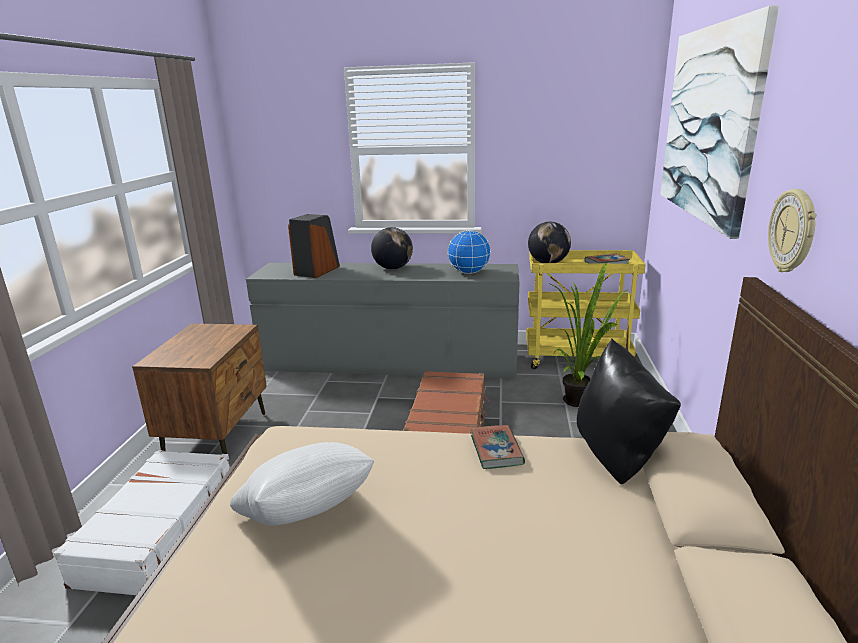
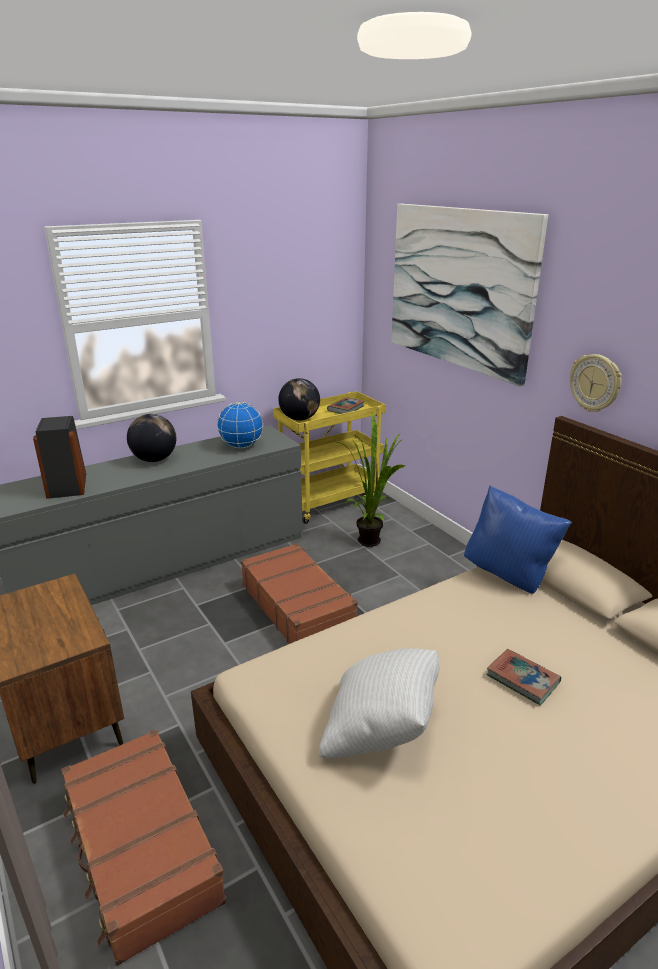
camera: 40 degrees left, 5 degrees up
white suitcase [53,450,230,595] -> brown suitcase [61,729,226,966]
book [470,425,525,469] -> book moved to [487,649,561,706]
black pillow [577,338,681,484] -> blue pillow [464,485,572,594]

